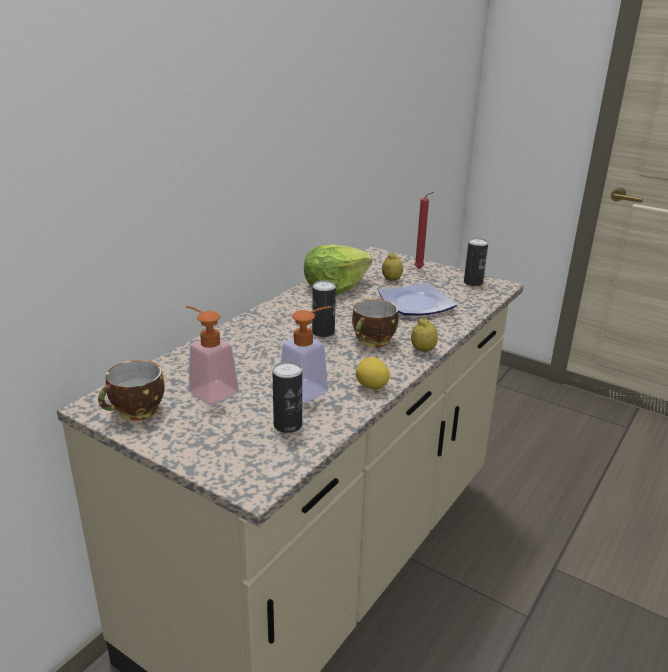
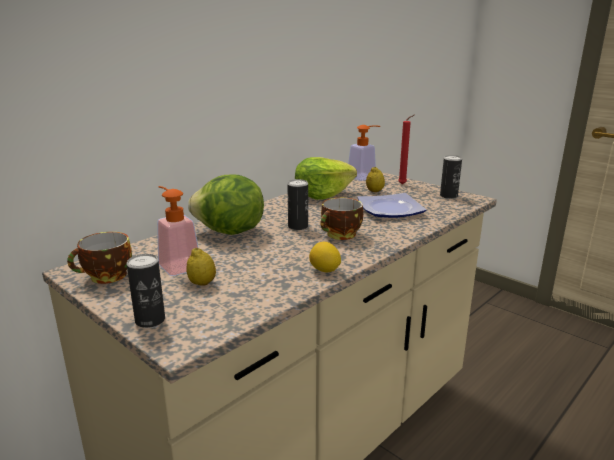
camera: 10 degrees right, 5 degrees down
can [272,362,302,433] -> can moved to [126,254,165,328]
soap dispenser [281,306,332,404] -> soap dispenser moved to [348,125,380,181]
lemon [411,318,438,352] -> lemon moved to [186,248,216,286]
none -> lettuce [188,174,264,235]

